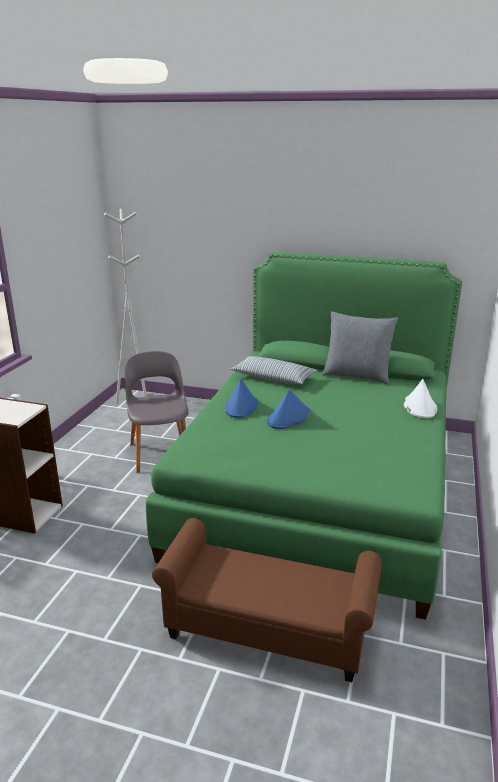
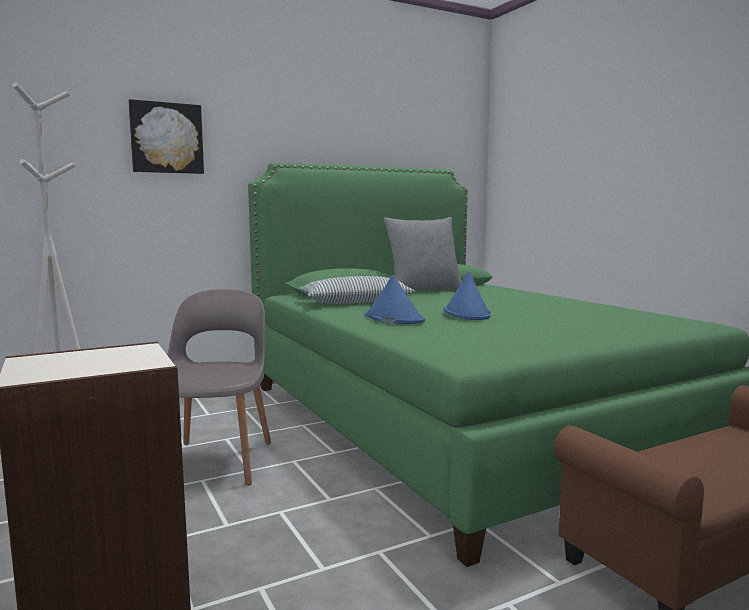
camera: 45 degrees left, 15 degrees down
grey chair [125,351,189,473] -> grey chair turned 60 degrees clockwise [167,289,271,486]
white hat [404,379,437,418] -> none
none -> picture [128,99,204,174]

